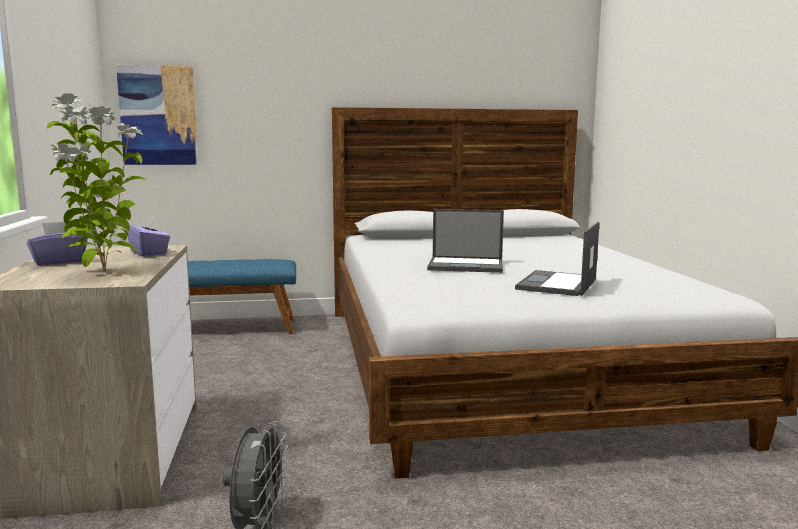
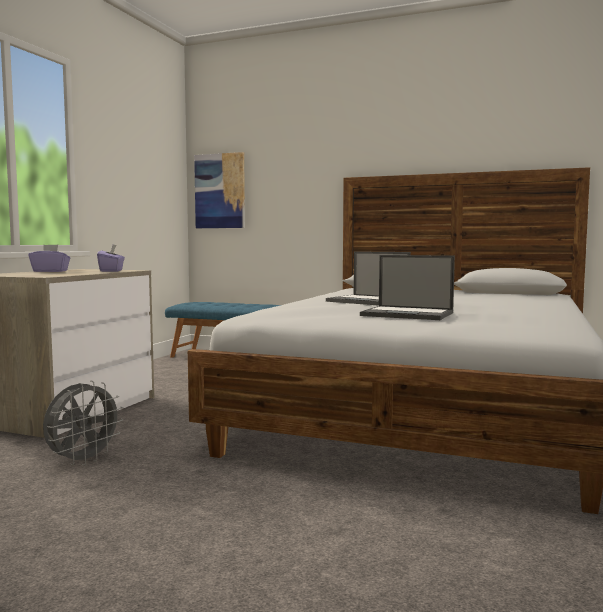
camera: 30 degrees right, 5 degrees down
potted plant [47,93,146,271] -> none
laptop [515,222,600,296] -> laptop turned 120 degrees counterclockwise [360,255,455,320]

